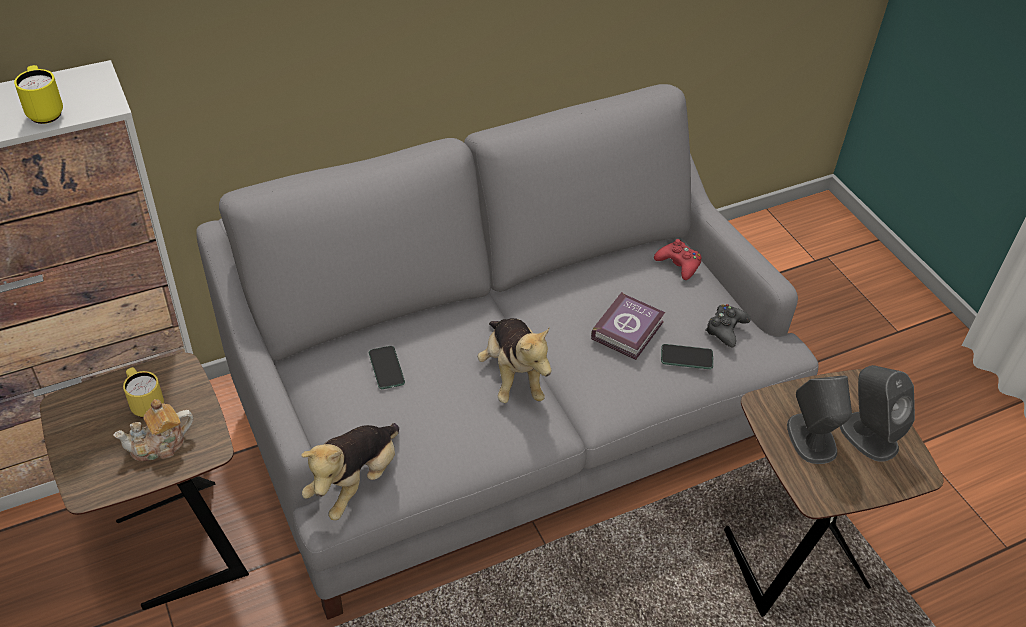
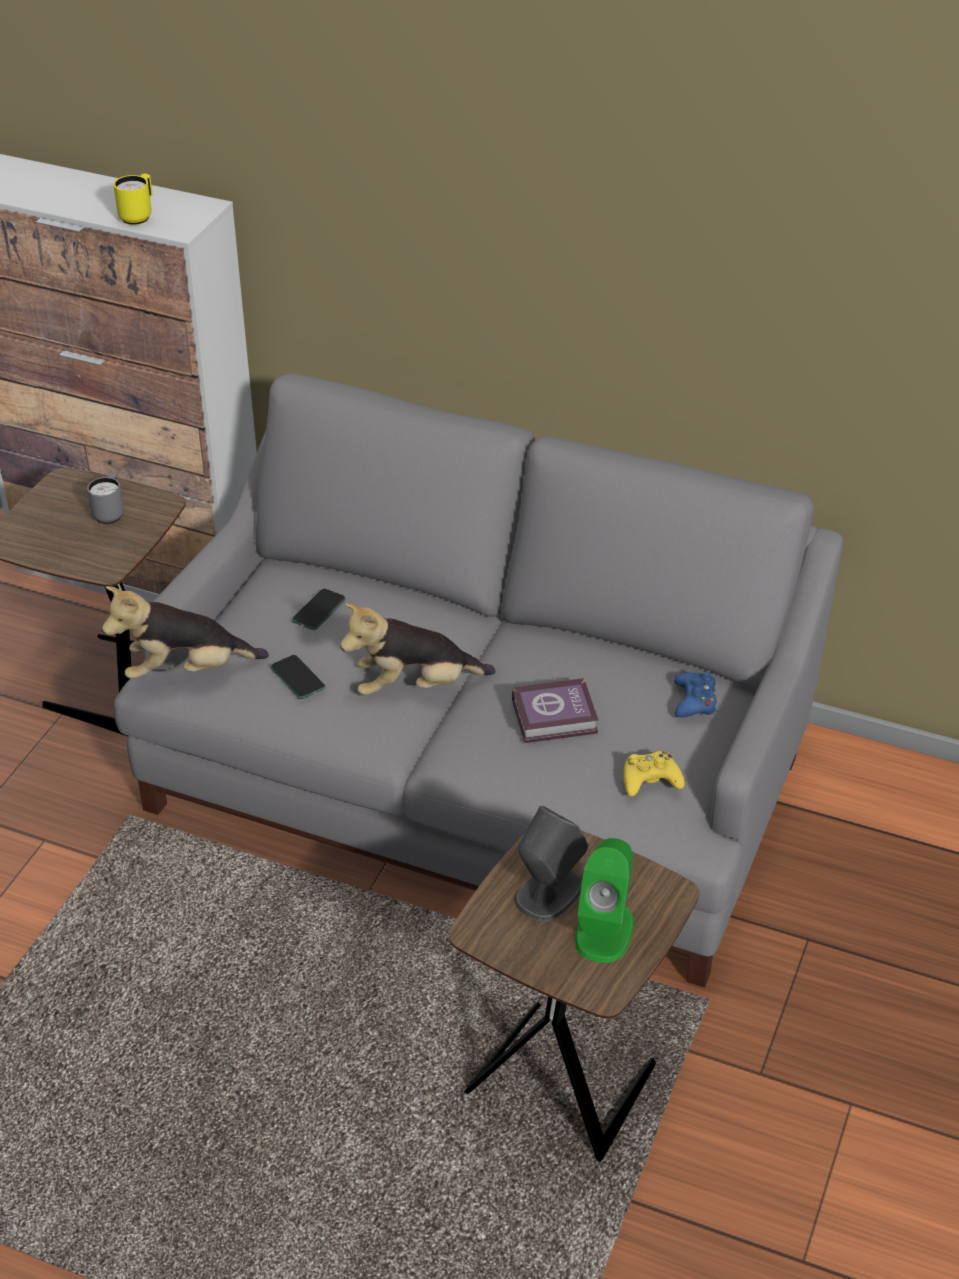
camera: 50 degrees right, 5 degrees down
teapot [113,399,194,461] -> none
yellow mug [123,367,164,418] -> grey mug [87,473,124,524]
plush toy [478,318,552,403] -> plush toy turned 45 degrees clockwise [340,603,496,696]
red game controller [654,239,702,280] -> blue game controller [674,671,717,718]
phone [661,344,713,369] -> phone moved to [271,655,325,699]
black game controller [705,304,751,347] -> yellow game controller [624,751,685,796]
grey speaker [840,365,915,462] -> green speaker [575,838,634,963]

